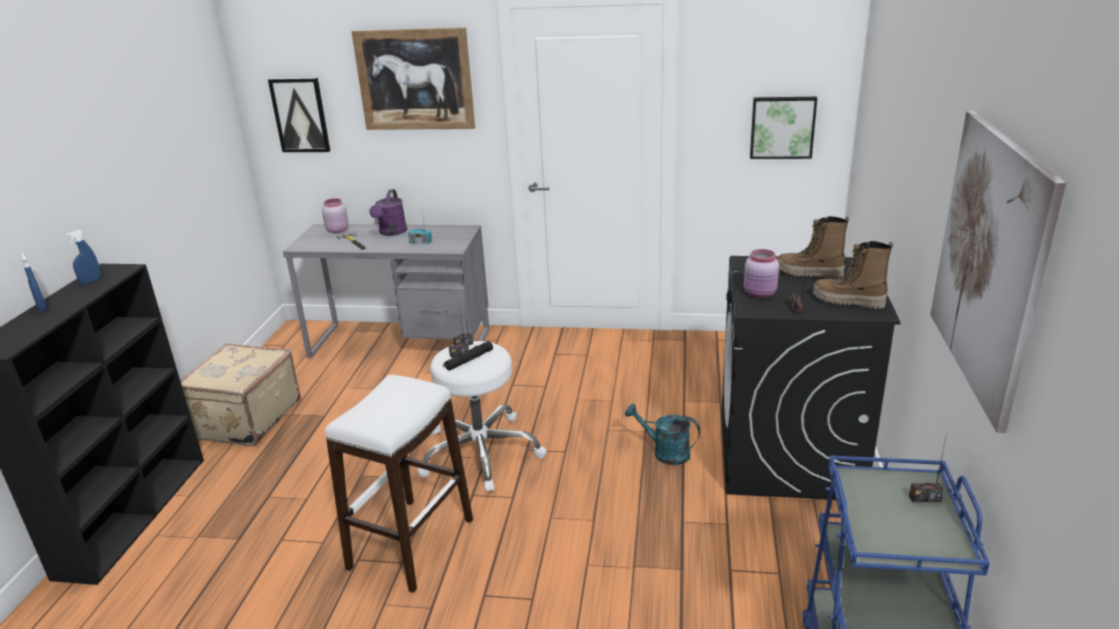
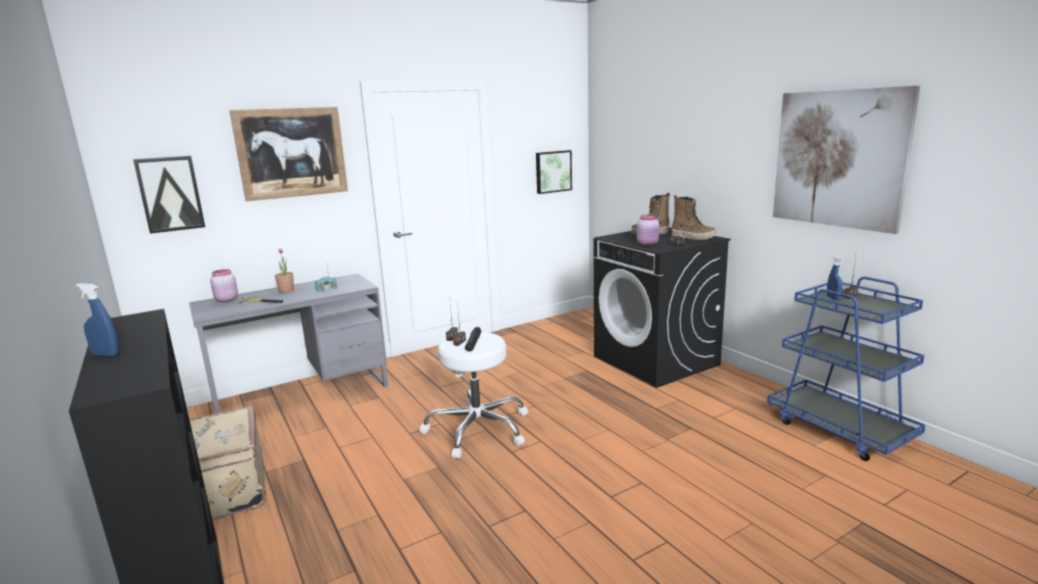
camera: 40 degrees left, 10 degrees down
blue spray bottle [65,230,101,284] -> blue spray bottle moved to [827,256,844,300]
white stool [325,375,473,593] -> none
purple watering can [369,189,407,236] -> potted plant [275,248,294,293]
turquoise watering can [625,404,700,465] -> none
boot [813,241,893,309] -> boot turned 135 degrees counterclockwise [671,195,716,240]

